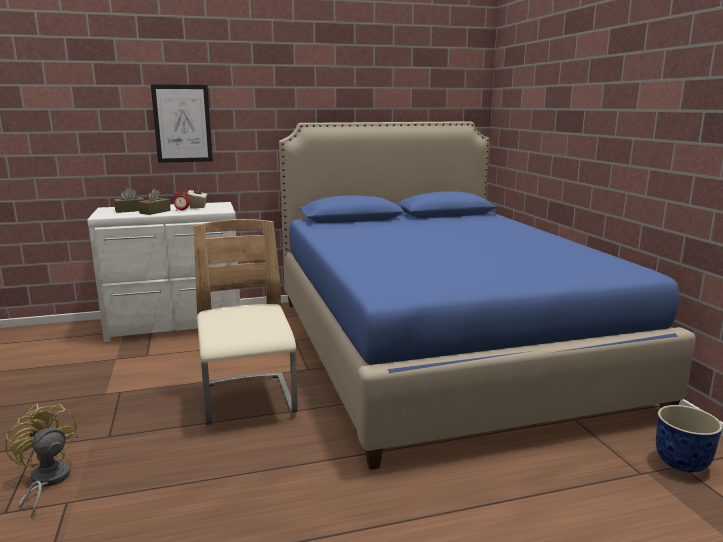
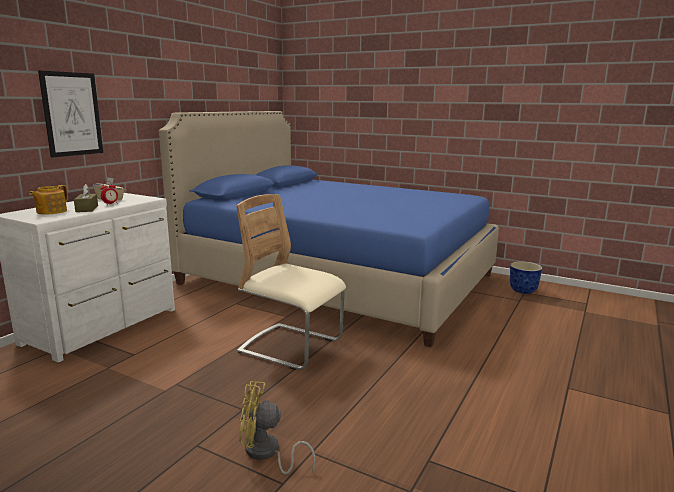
camera: 45 degrees left, 0 degrees up
brown tissue box [114,188,144,213] -> teapot [29,185,68,214]

